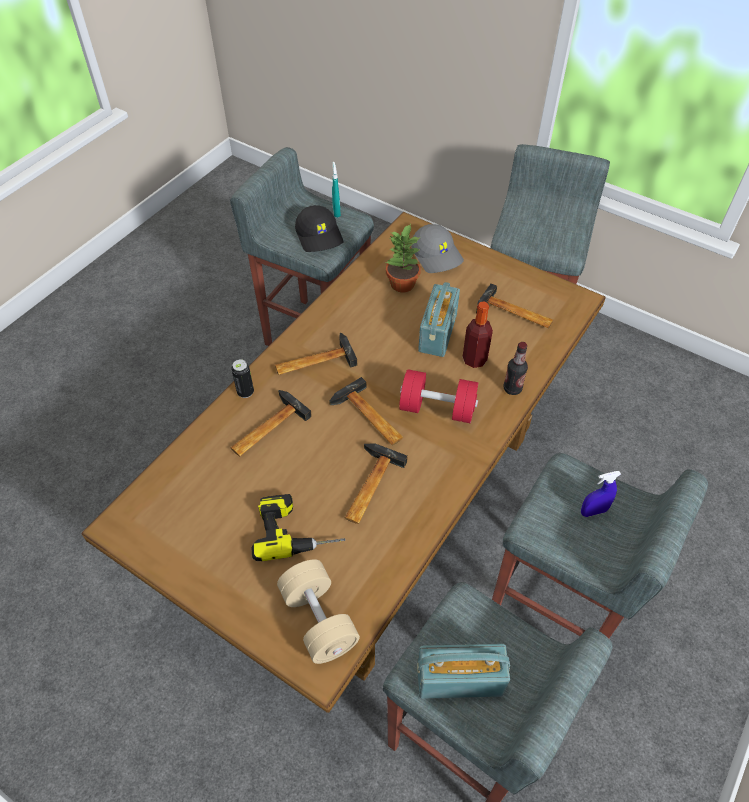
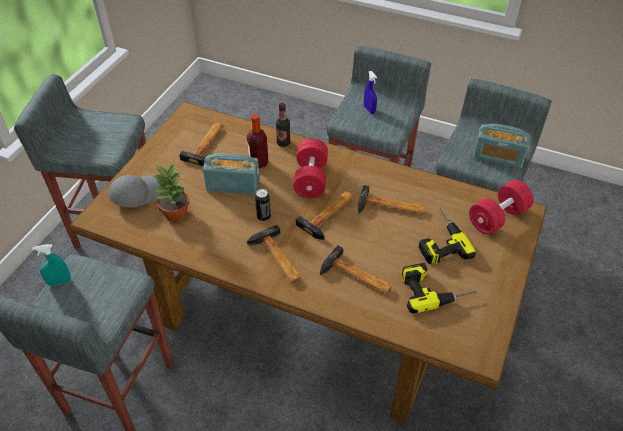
camera: 100 degrees left, 5 degrees down
can [231,359,254,398] -> can moved to [255,189,271,222]
beige dumbbell [277,560,360,664] -> red dumbbell [469,180,534,235]
black cap [295,205,343,252] -> none
radio [417,644,510,699] -> radio turned 60 degrees counterclockwise [473,124,531,168]
none -> power drill [402,263,477,314]

